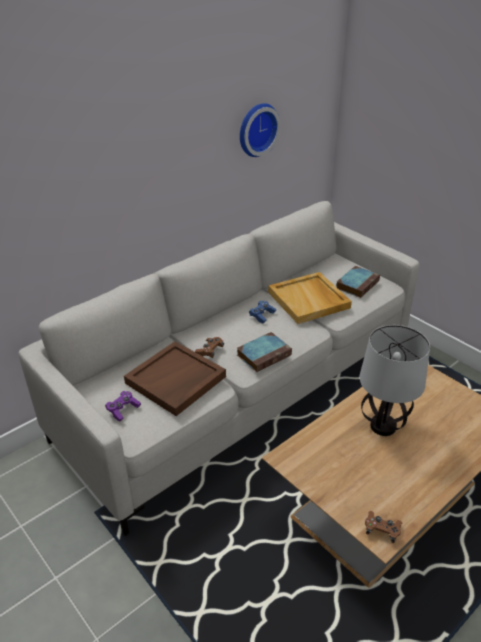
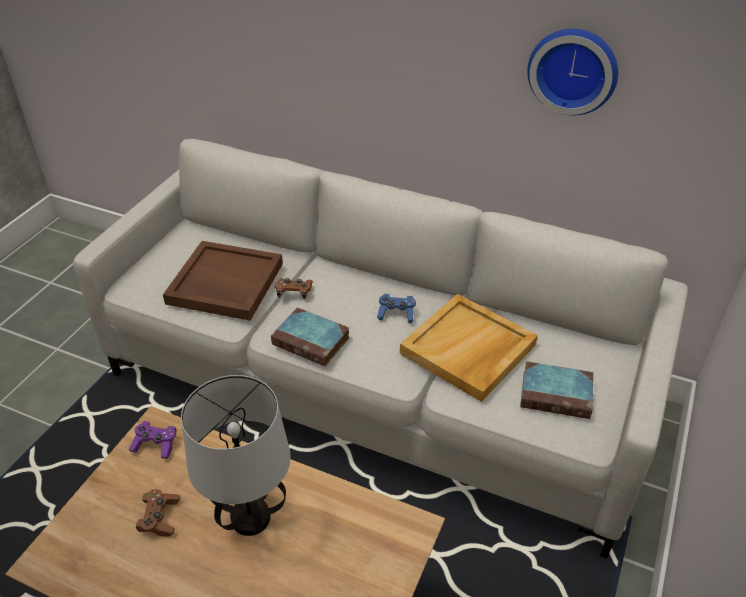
camera: 65 degrees right, 5 degrees up
purple game controller [105,391,141,422] -> purple game controller moved to [129,421,177,459]
brown game controller [365,511,403,543] -> brown game controller moved to [136,489,180,537]

